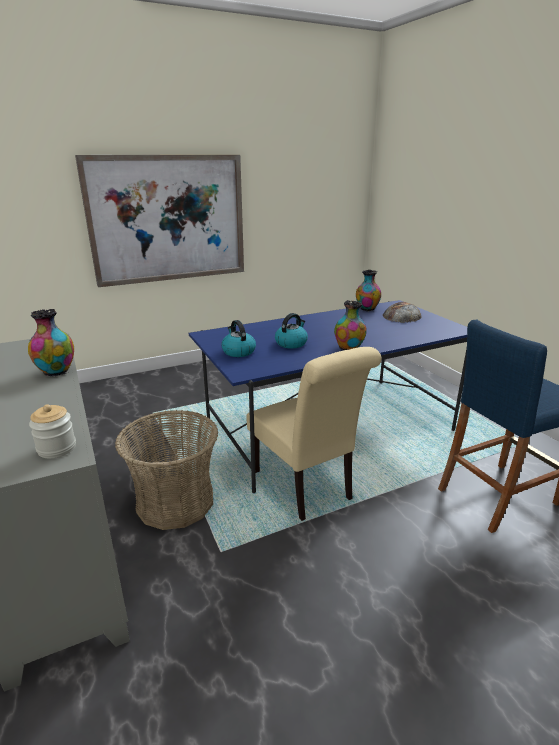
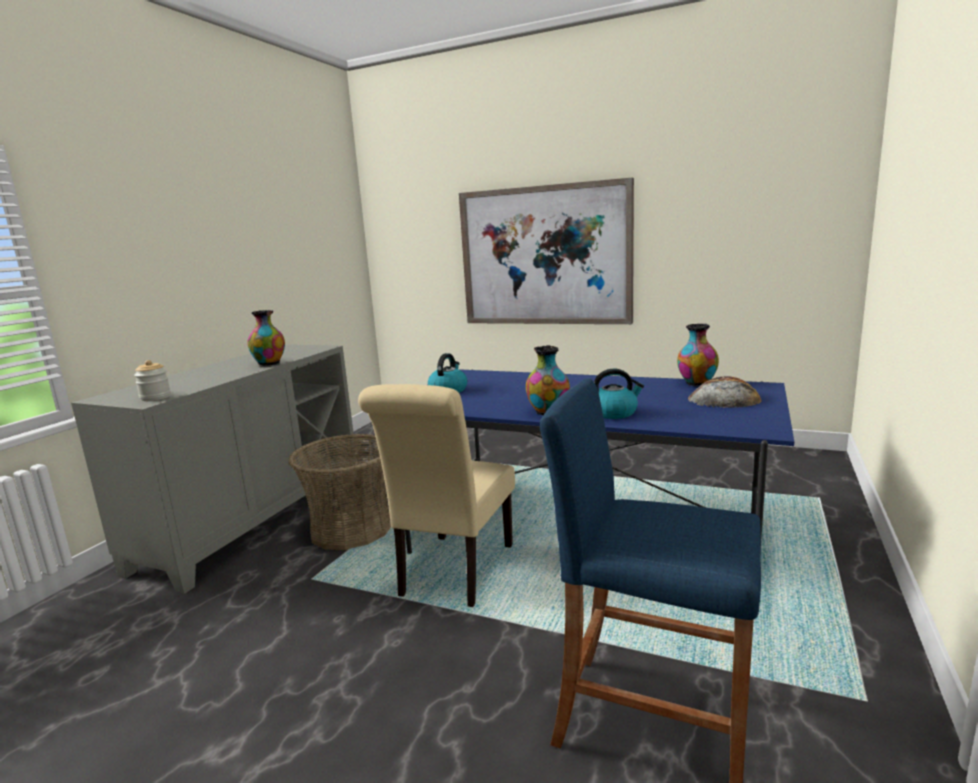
camera: 50 degrees right, 10 degrees down
kettle [275,313,308,348] -> kettle moved to [594,369,644,419]

